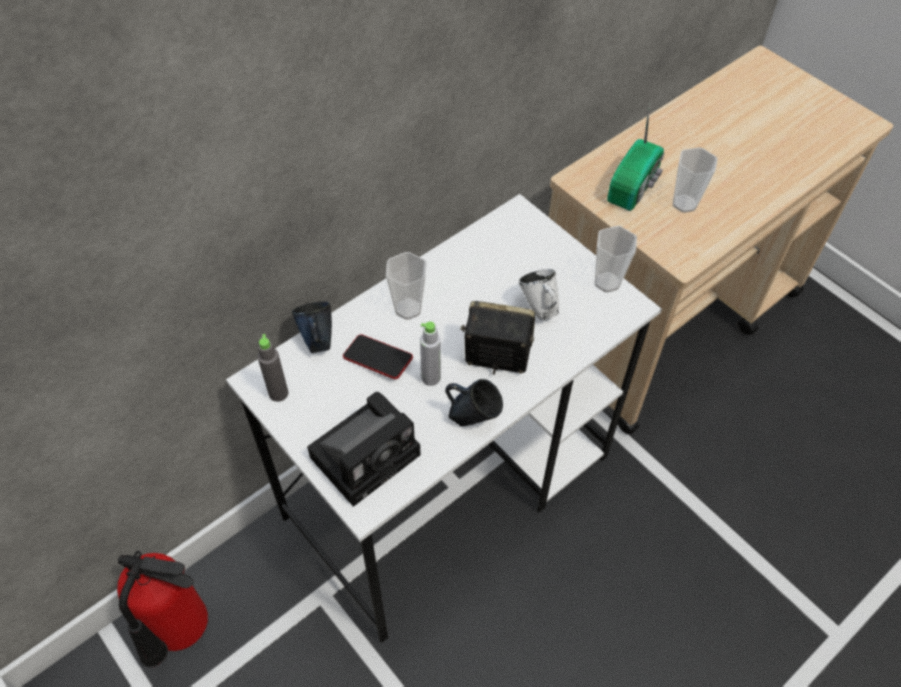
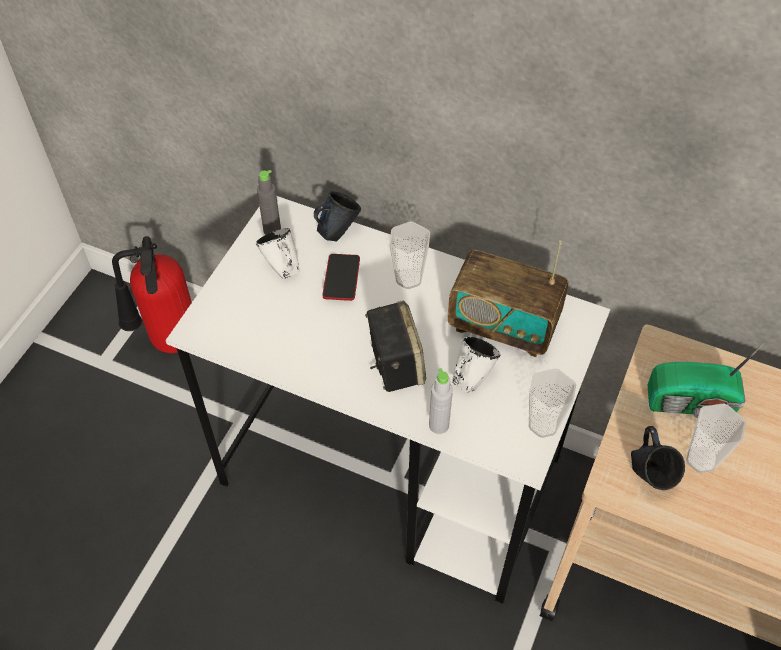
camera: 65 degrees right, 0 degrees up
camera [307,392,421,507] -> none
grey bottle [420,321,441,386] -> grey bottle moved to [429,368,453,434]
blue mug [445,379,503,426] -> blue mug moved to [631,426,685,490]
none -> white mug [256,228,300,279]
none -> radio [447,240,569,357]

